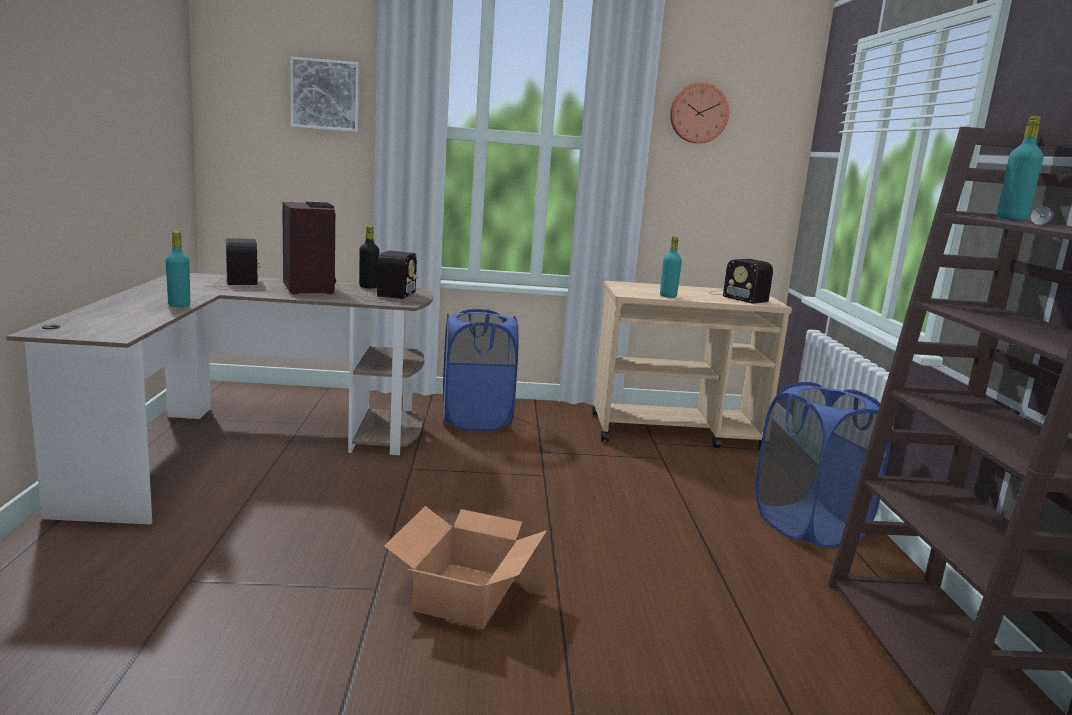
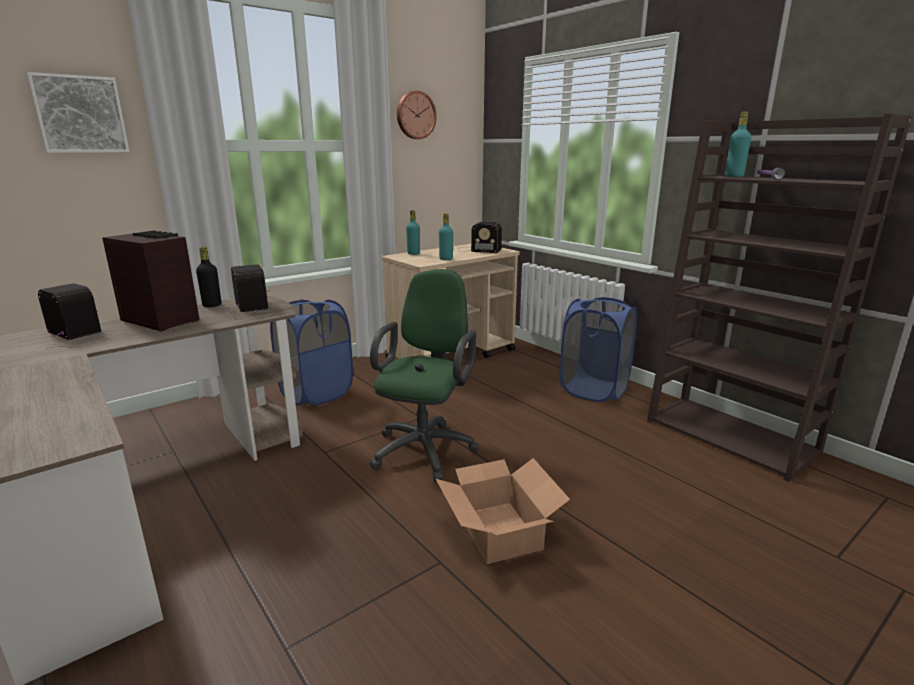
camera: 35 degrees left, 5 degrees up
turquoise bottle [165,231,190,307] -> turquoise bottle moved to [406,210,420,255]
none -> green office chair [370,269,479,482]

